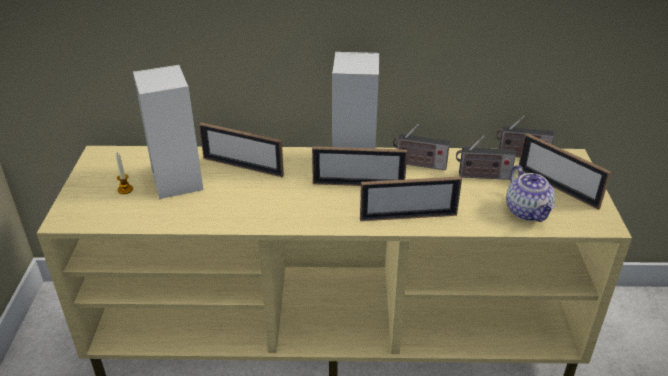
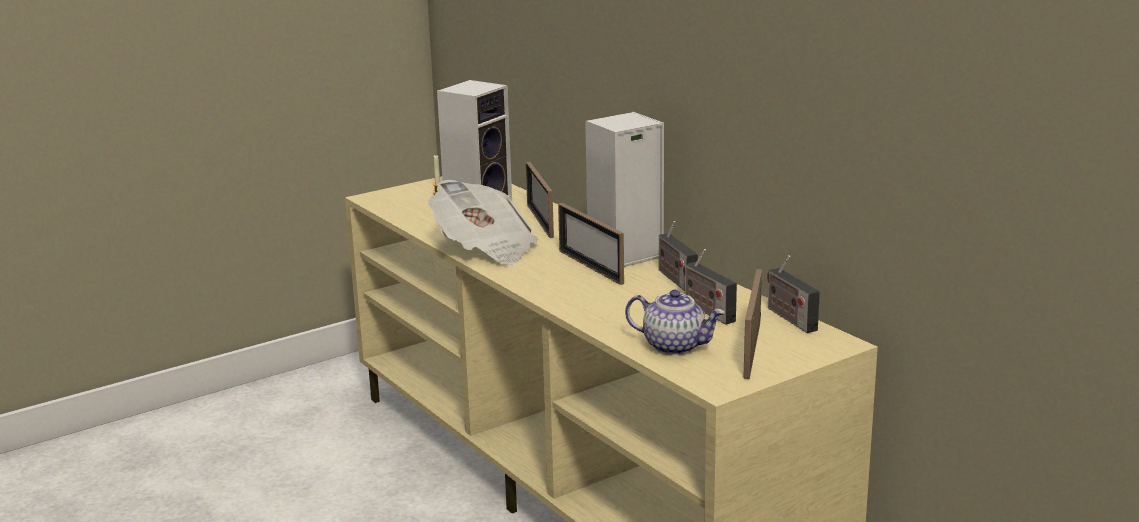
camera: 55 degrees right, 15 degrees down
picture frame [360,177,462,221] -> none
teapot [506,165,556,222] -> teapot turned 105 degrees counterclockwise [625,290,725,355]
none -> newspaper [428,180,538,265]

